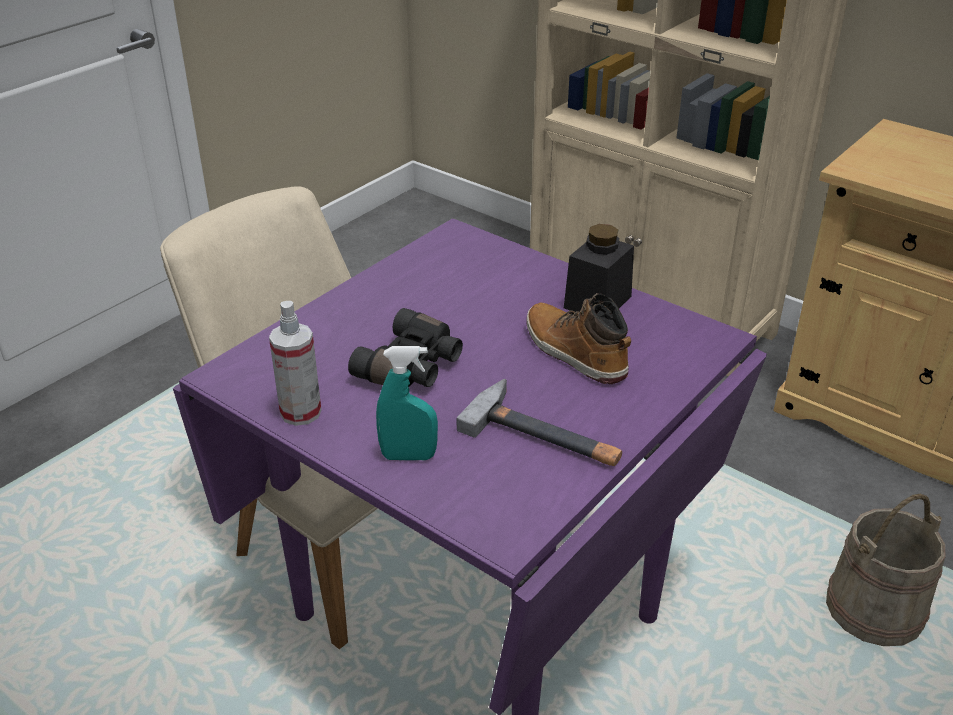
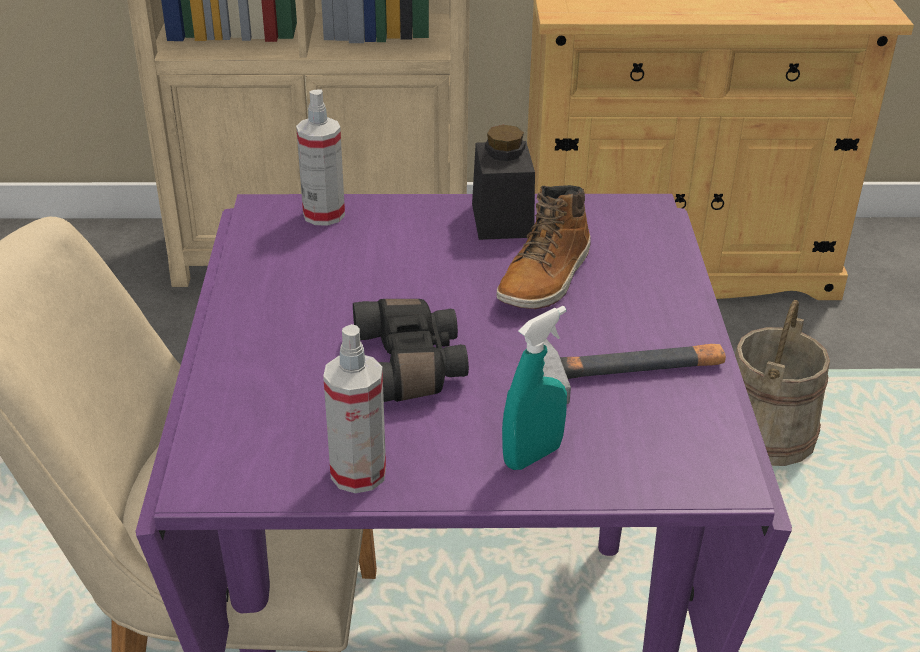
camera: 40 degrees left, 0 degrees up
boot [526,293,631,384] -> boot turned 75 degrees counterclockwise [496,185,591,309]
none -> spray bottle [296,89,345,226]

